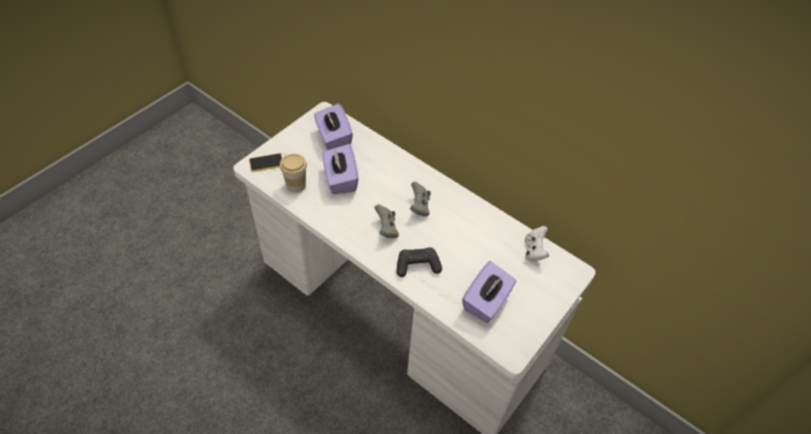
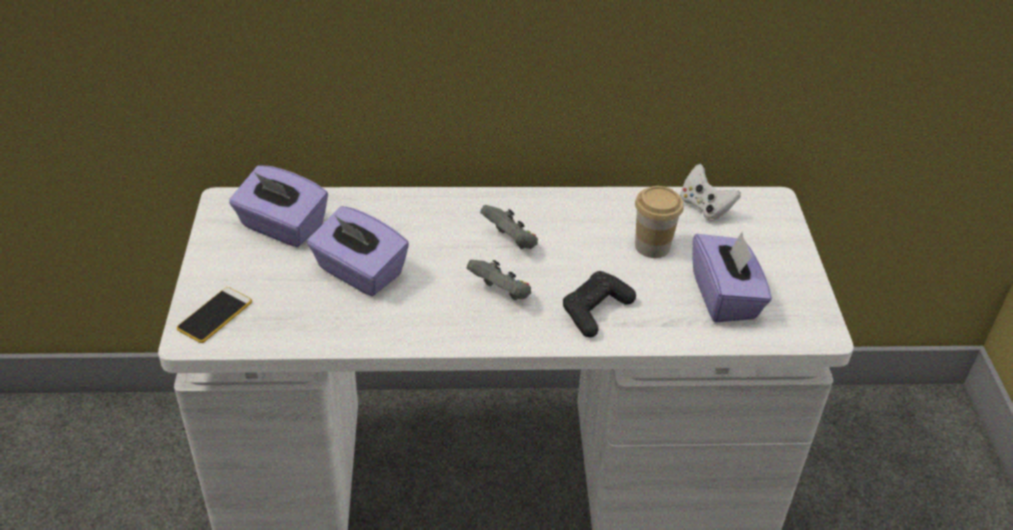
camera: 40 degrees left, 10 degrees down
cup [280,154,307,193] -> cup moved to [635,186,684,258]

